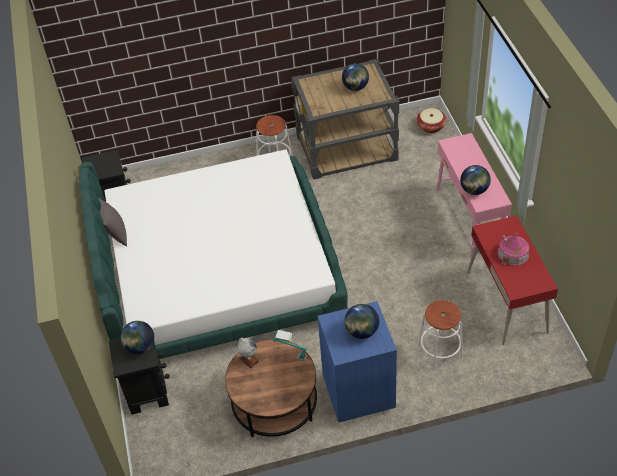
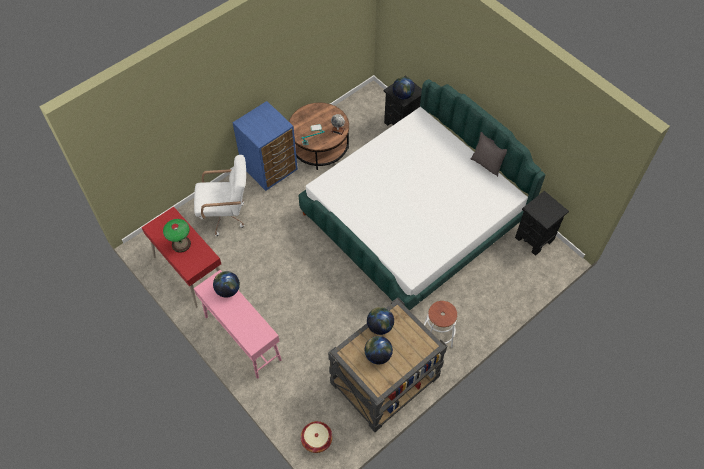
camera: 150 degrees right, 10 degrees up
globe [344,304,379,339] -> globe moved to [367,307,394,335]
white stool [418,300,463,370] -> white office chair [194,155,246,236]
toy house [497,233,530,266] -> table lamp [163,219,191,253]

